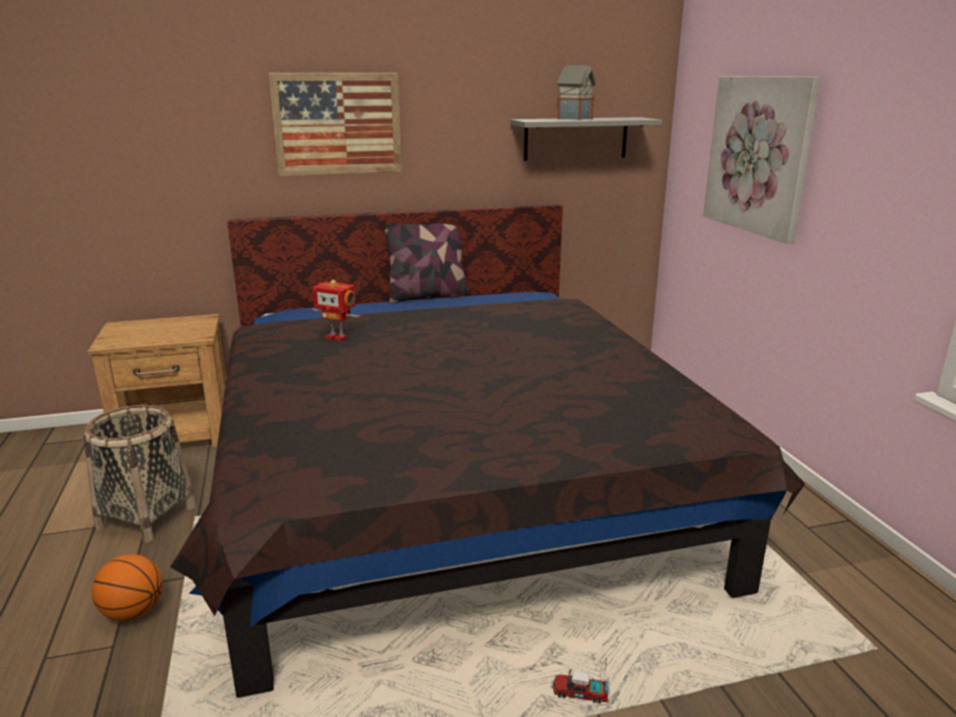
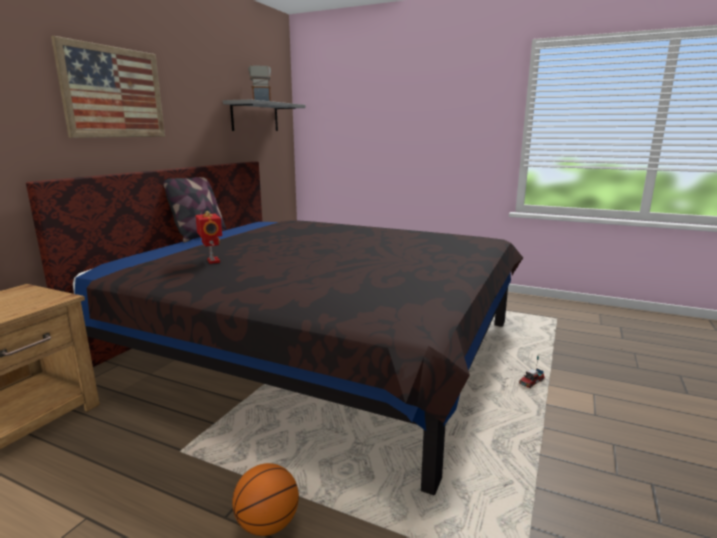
camera: 50 degrees left, 5 degrees down
basket [84,405,197,543] -> none
toy robot [312,280,361,341] -> toy robot turned 90 degrees counterclockwise [195,211,222,264]
picture [703,76,821,244] -> none

